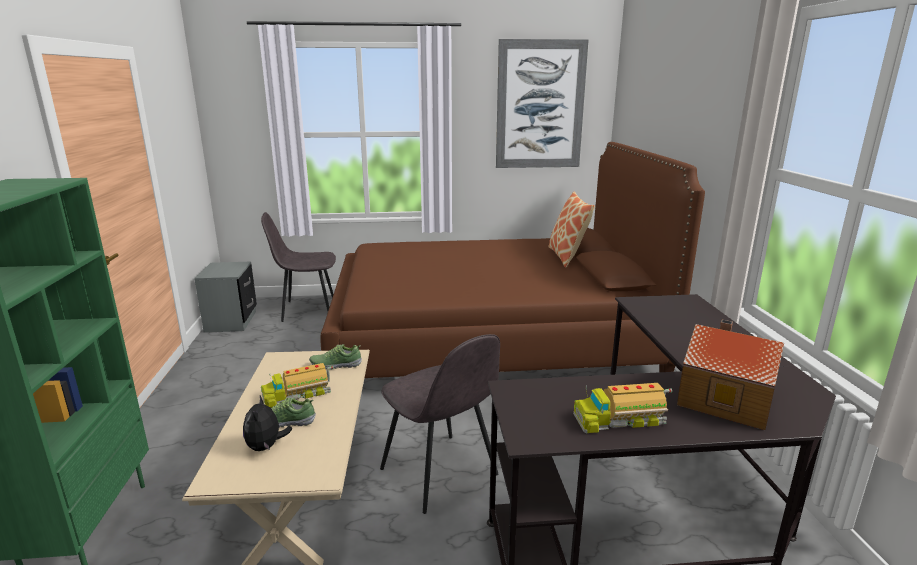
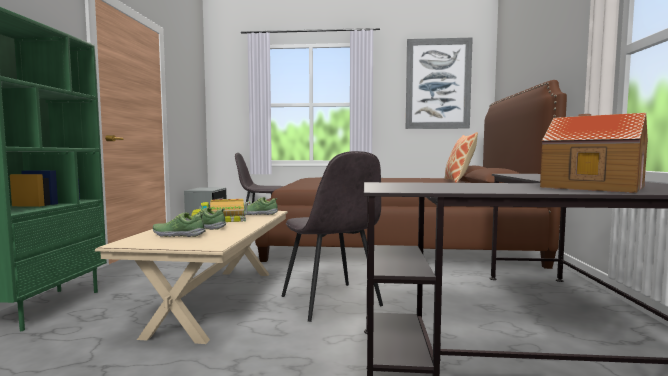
camera: 10 degrees right, 15 degrees down
plush toy [243,396,292,451] -> shoe [153,212,206,237]
toy truck [573,383,672,433] -> none

